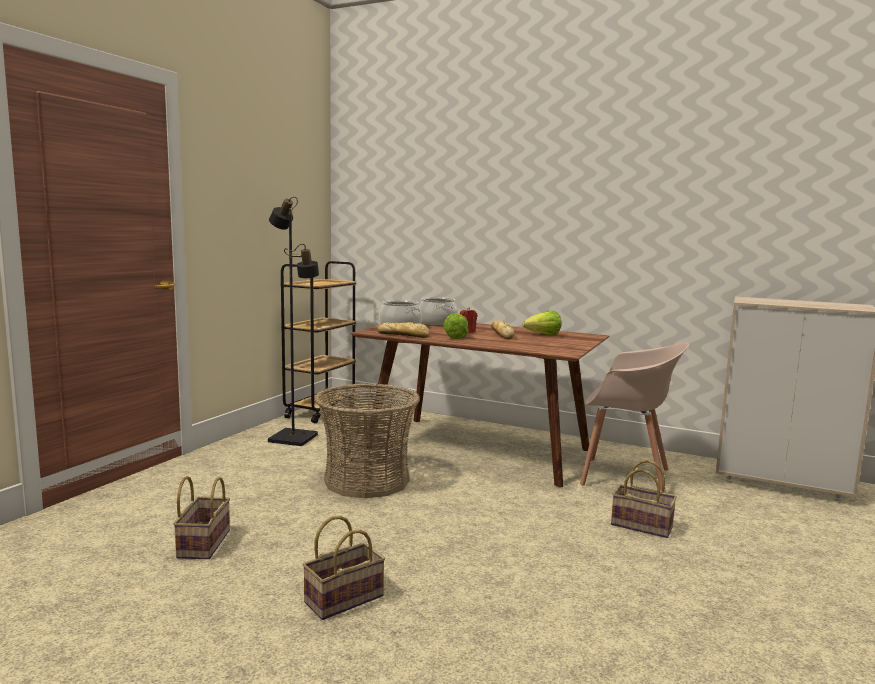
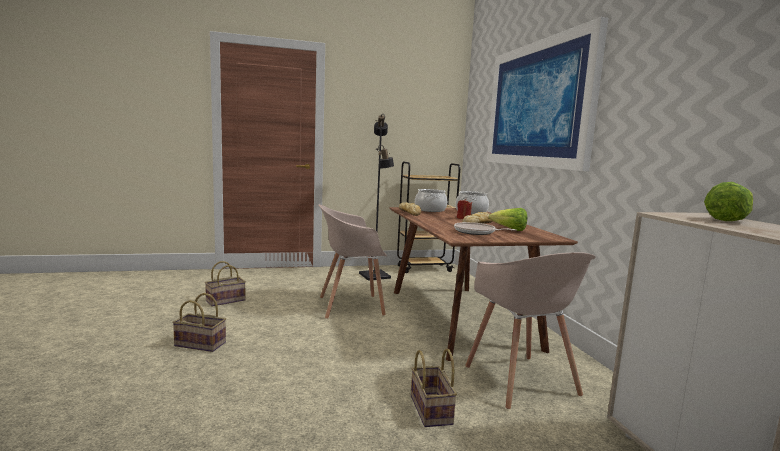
camera: 50 degrees right, 0 degrees up
basket [314,383,420,498] -> beige chair [319,204,387,319]
lettuce [443,313,468,339] -> lettuce moved to [704,182,753,221]
none -> frying pan [454,222,516,235]
none -> picture [487,17,608,171]

